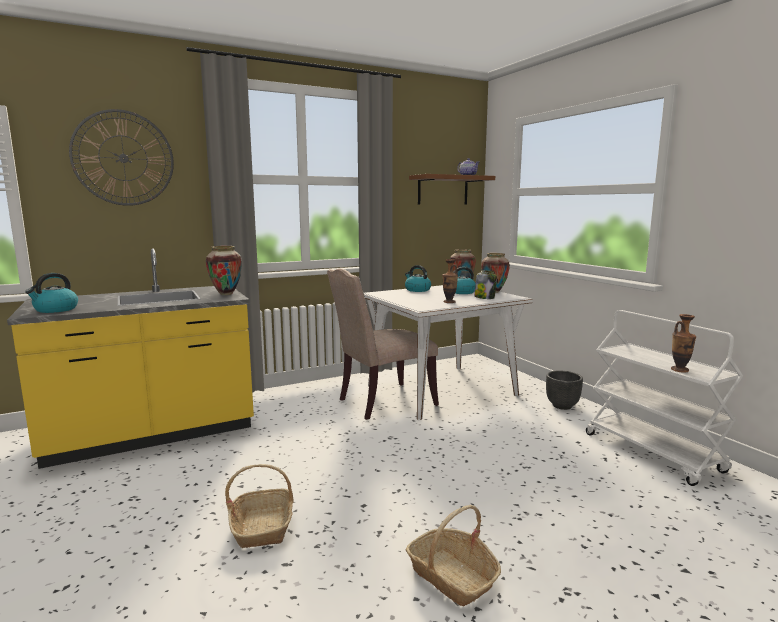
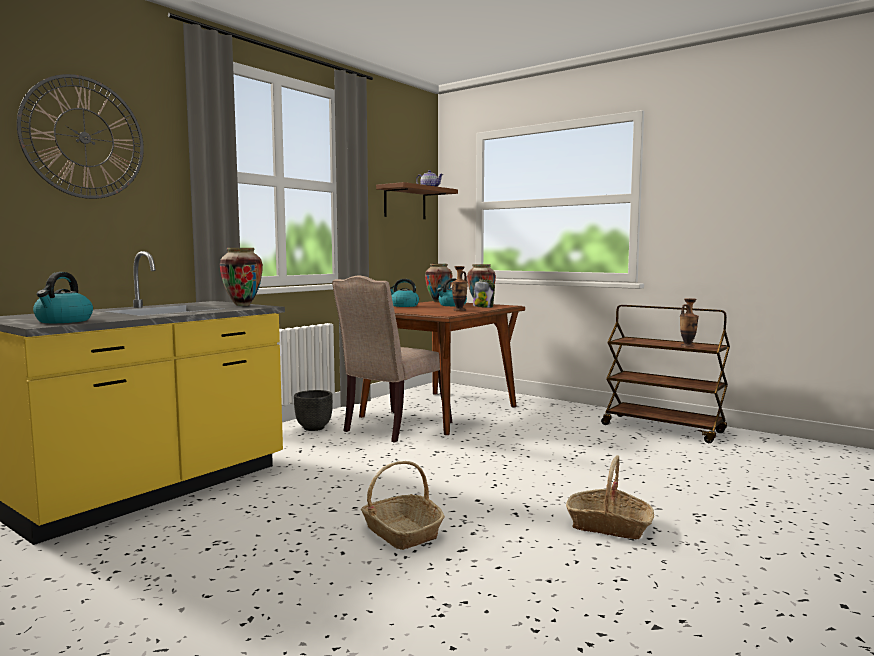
camera: 25 degrees left, 5 degrees down
white dining table [364,285,533,420] -> brown dining table [359,301,525,435]
black planter [546,371,583,410] -> black planter moved to [294,390,333,431]
white cart [586,310,743,486] -> brown cart [601,305,730,443]

